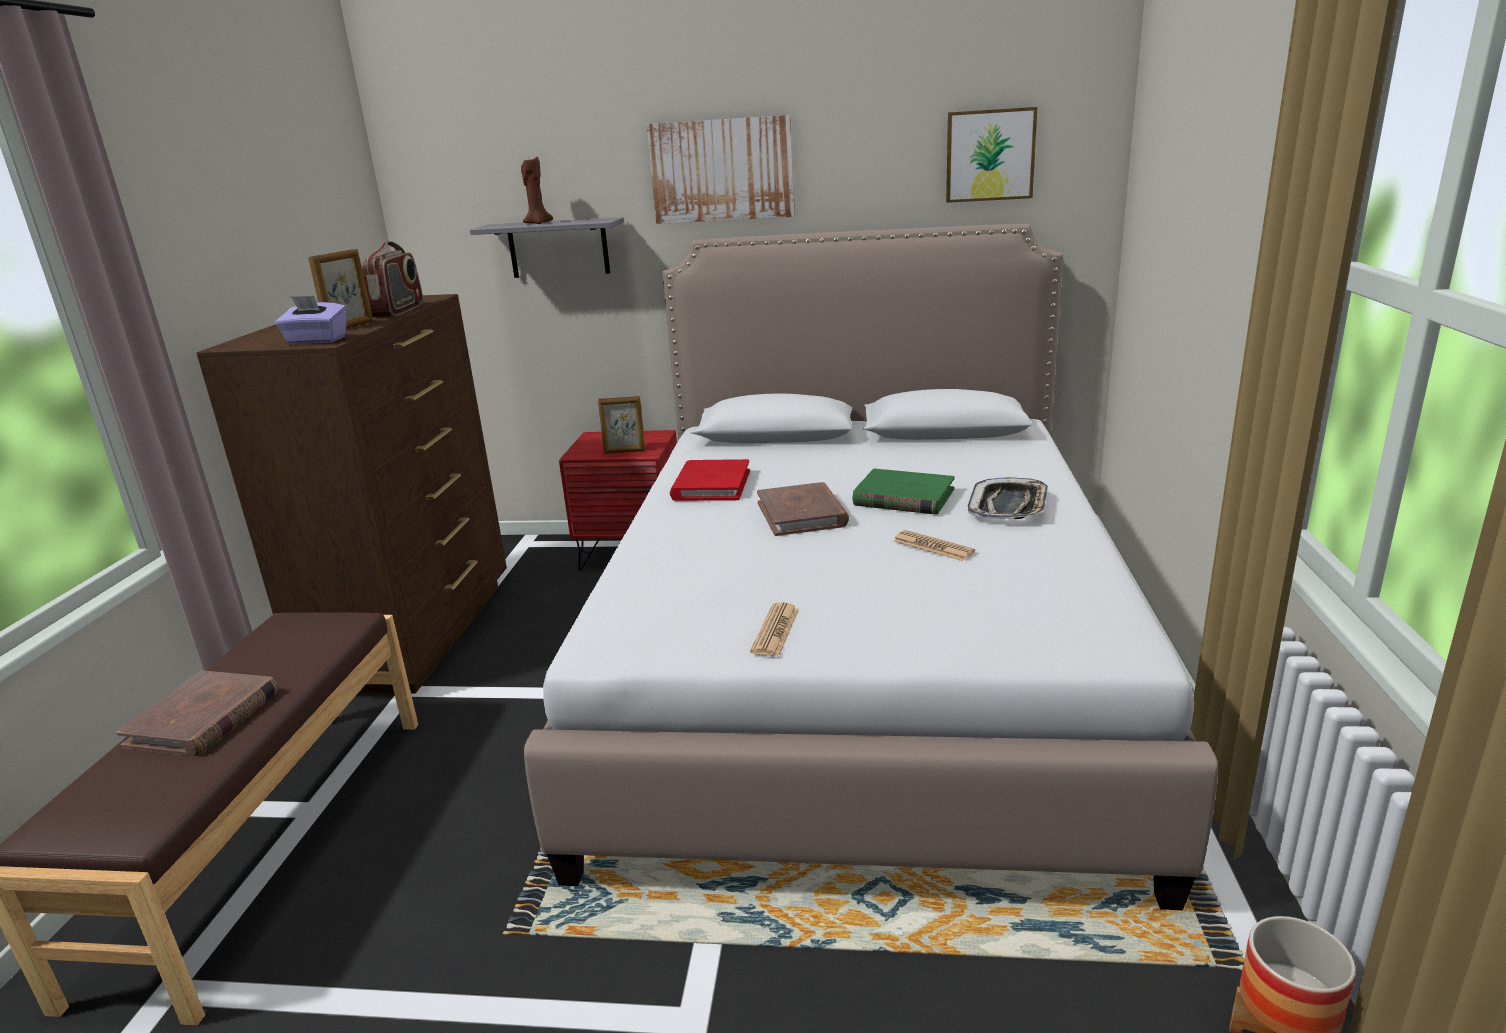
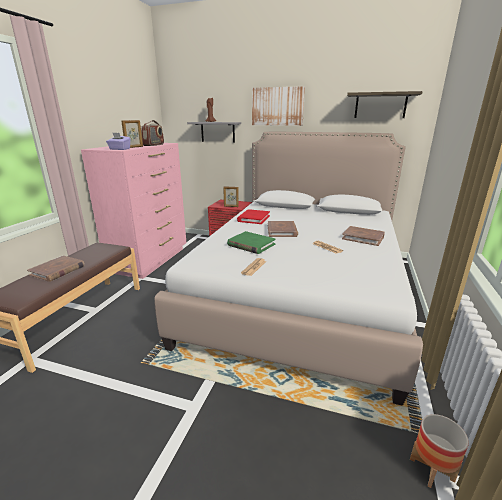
camera: 10 degrees right, 0 degrees up
brown dresser [197,294,507,693] -> pink dresser [81,143,186,279]
green book [853,469,955,515] -> green book moved to [227,231,276,254]
picture [946,107,1037,203] -> shelf [347,91,423,118]
tray [968,477,1048,519] -> brown book [342,226,385,246]

